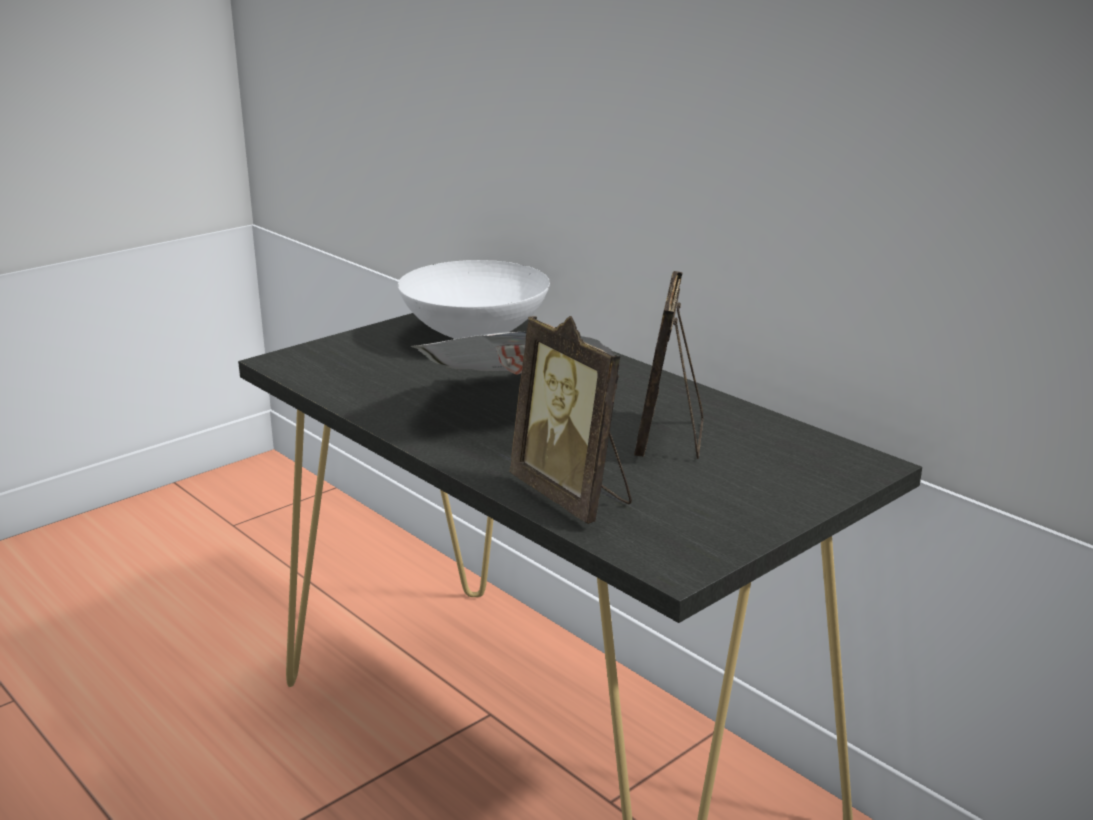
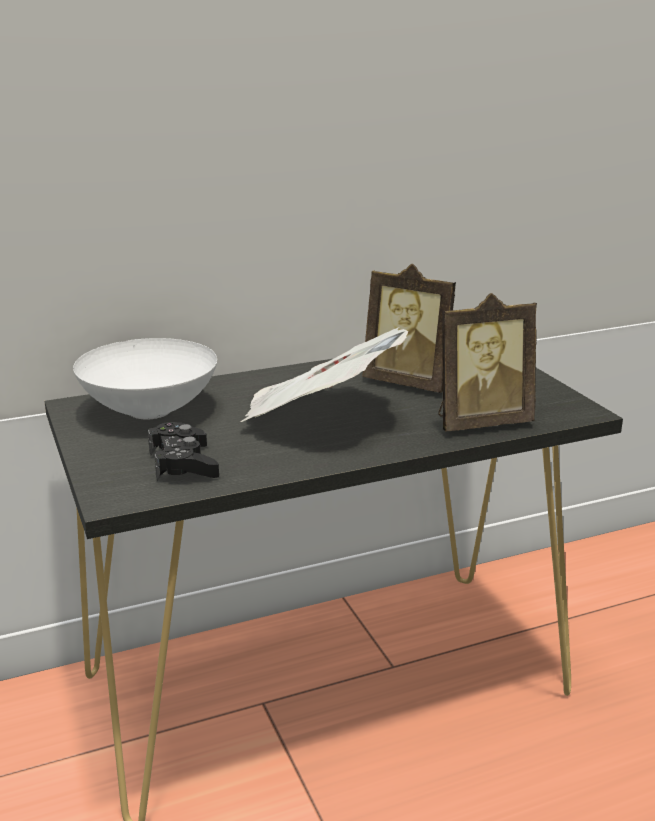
camera: 70 degrees left, 0 degrees up
none -> black game controller [148,422,219,481]

